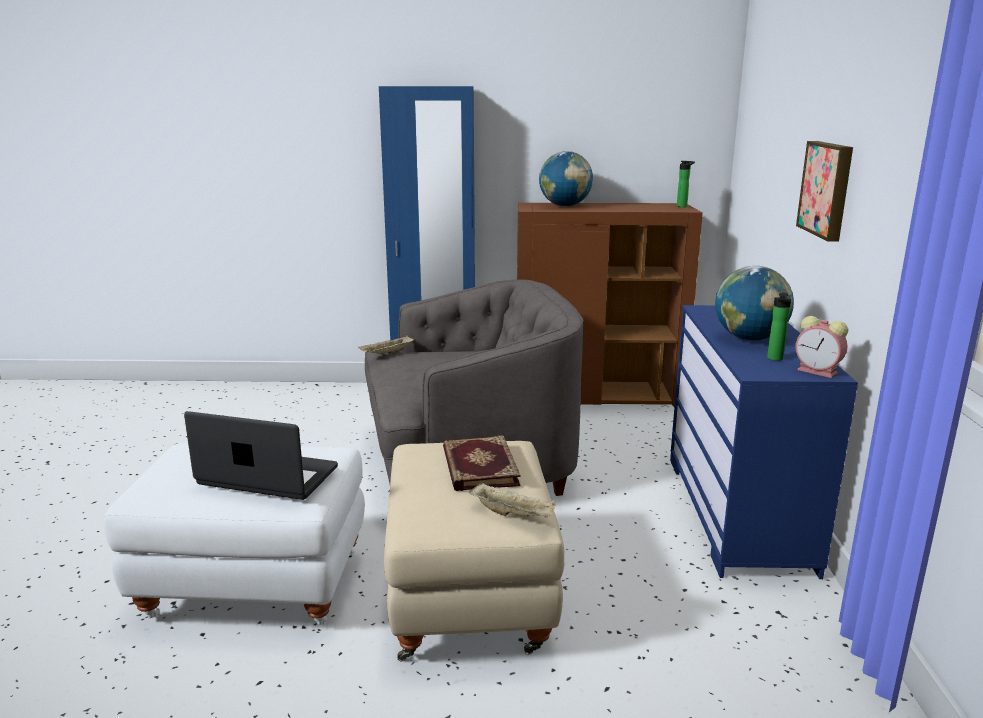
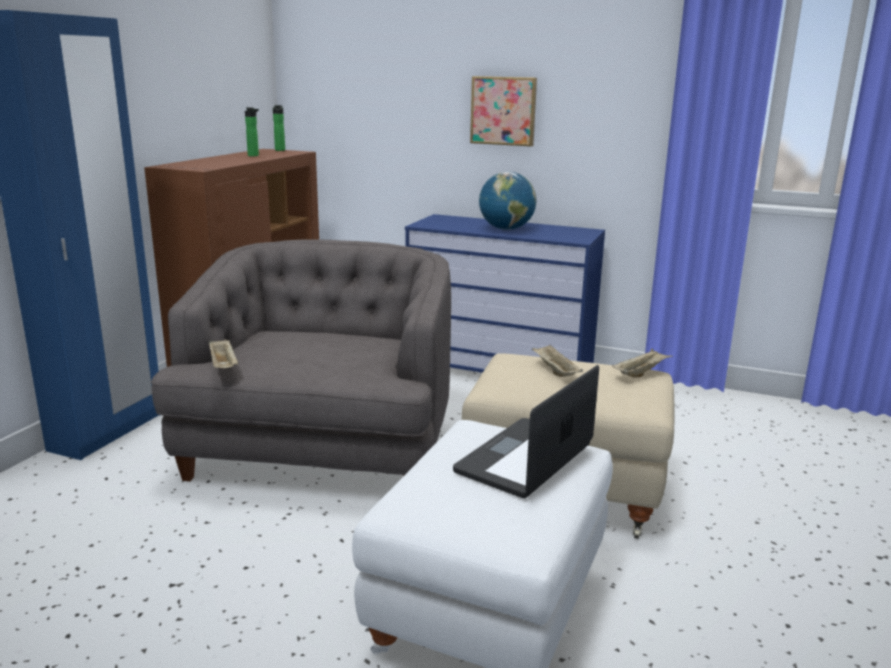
camera: 70 degrees left, 0 degrees up
book [443,435,521,491] -> beige tray [532,345,583,377]
globe [539,151,593,206] -> none
bottle [767,292,791,361] -> bottle moved to [245,107,259,156]
alarm clock [795,316,848,378] -> none

